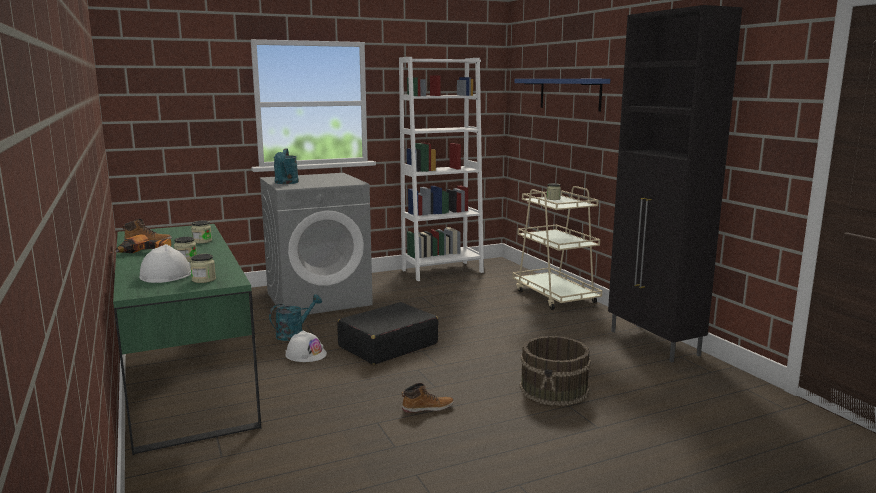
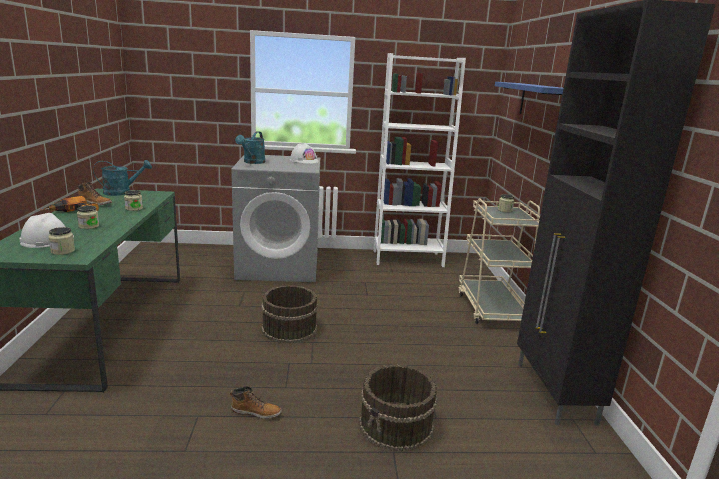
camera: 20 degrees right, 5 degrees up
turquoise watering can [269,294,322,341] -> turquoise watering can moved to [93,160,152,196]
white hard hat [285,331,327,362] -> white hard hat moved to [290,144,319,164]
black suitcase [337,302,438,365] -> brown bucket [261,285,318,343]

